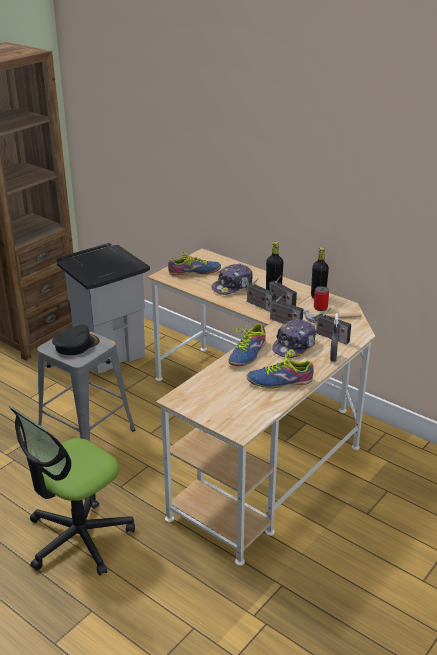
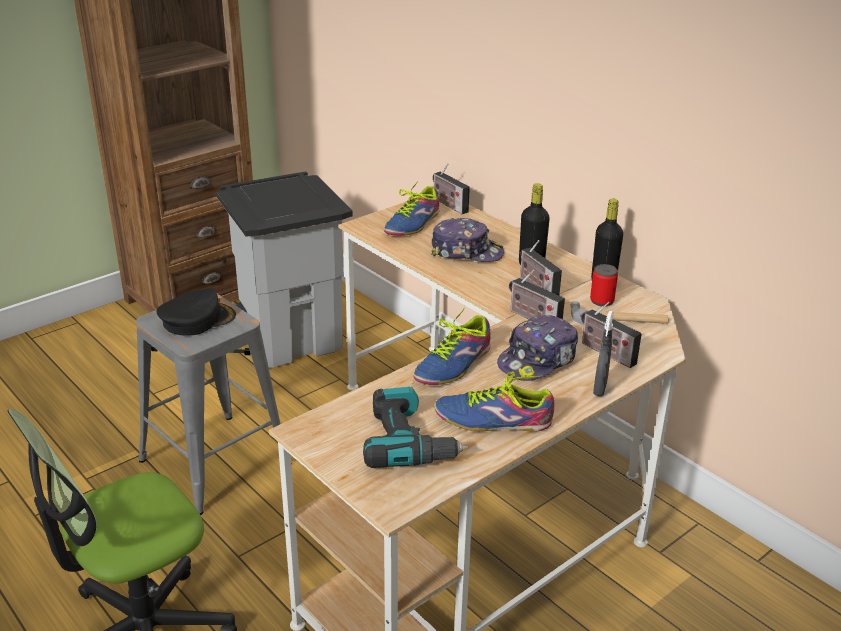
camera: 10 degrees right, 0 degrees up
shoe [168,252,221,276] -> shoe turned 120 degrees clockwise [384,181,439,236]
cap [211,264,253,295] -> cap turned 135 degrees counterclockwise [431,218,504,262]
radio [245,278,276,312] -> radio moved to [433,163,470,214]
none -> power drill [363,387,468,468]

